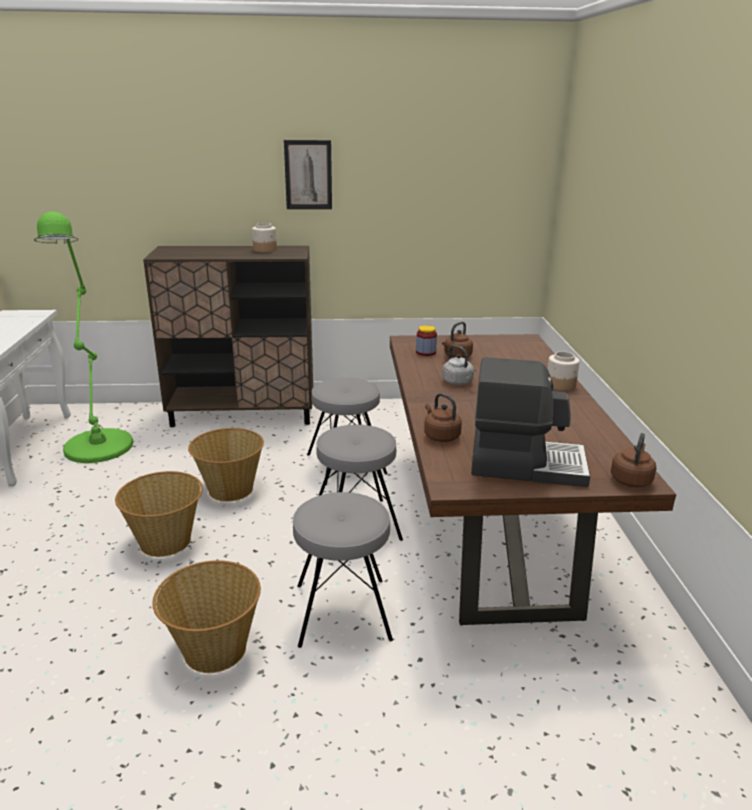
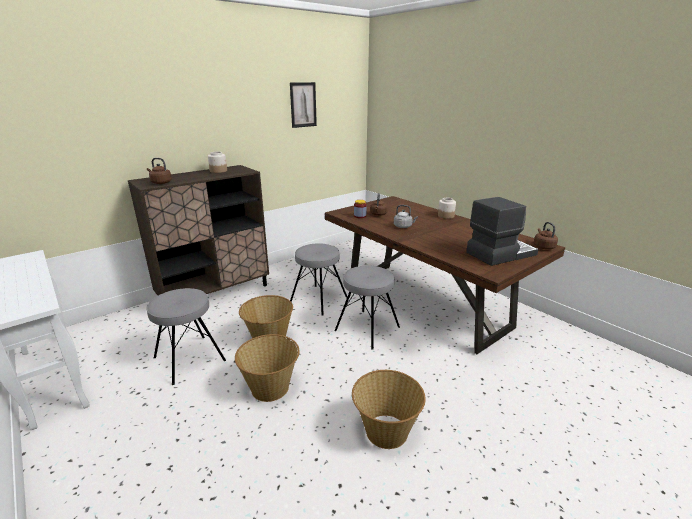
camera: 35 degrees left, 0 degrees up
green floor lamp [34,211,133,463] -> none
picture [284,140,332,209] -> picture moved to [290,82,317,128]
grey stool [293,492,393,648] -> grey stool moved to [146,288,226,385]
brown kettle [424,393,462,442] -> brown kettle moved to [147,158,172,184]

